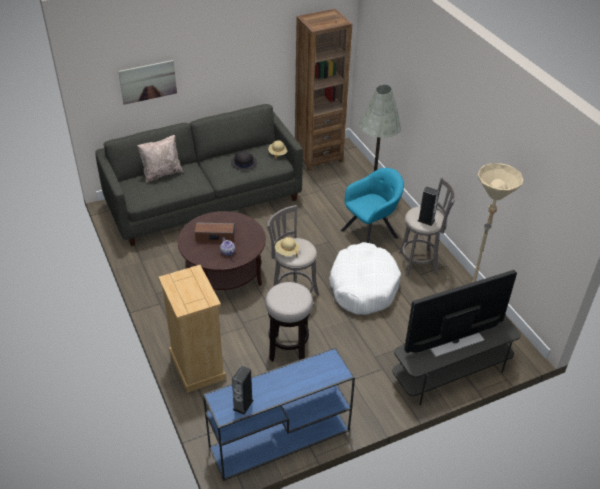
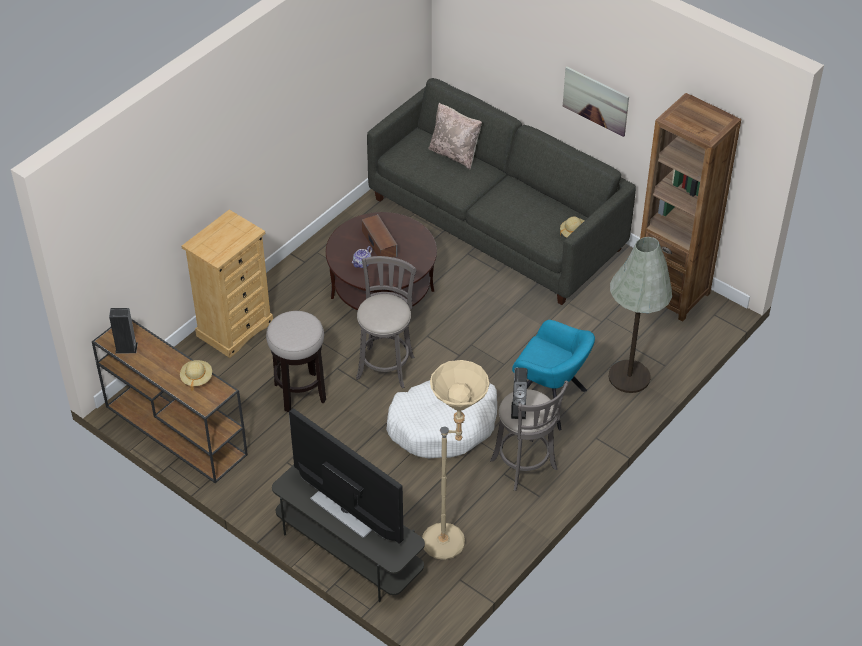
camera: 65 degrees right, 5 degrees up
picture [118,60,177,105] -> picture moved to [563,66,629,137]
blue console table [203,347,355,481] -> brown console table [92,319,248,483]
black hat [231,150,257,170] -> none
beige hat [275,237,299,257] -> beige hat moved to [180,360,212,391]

